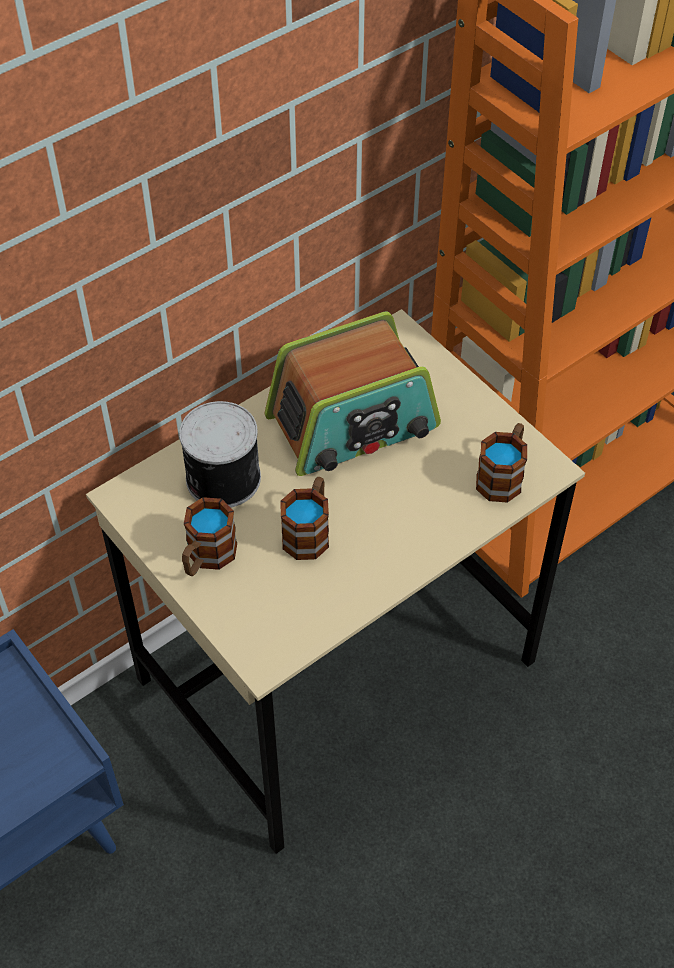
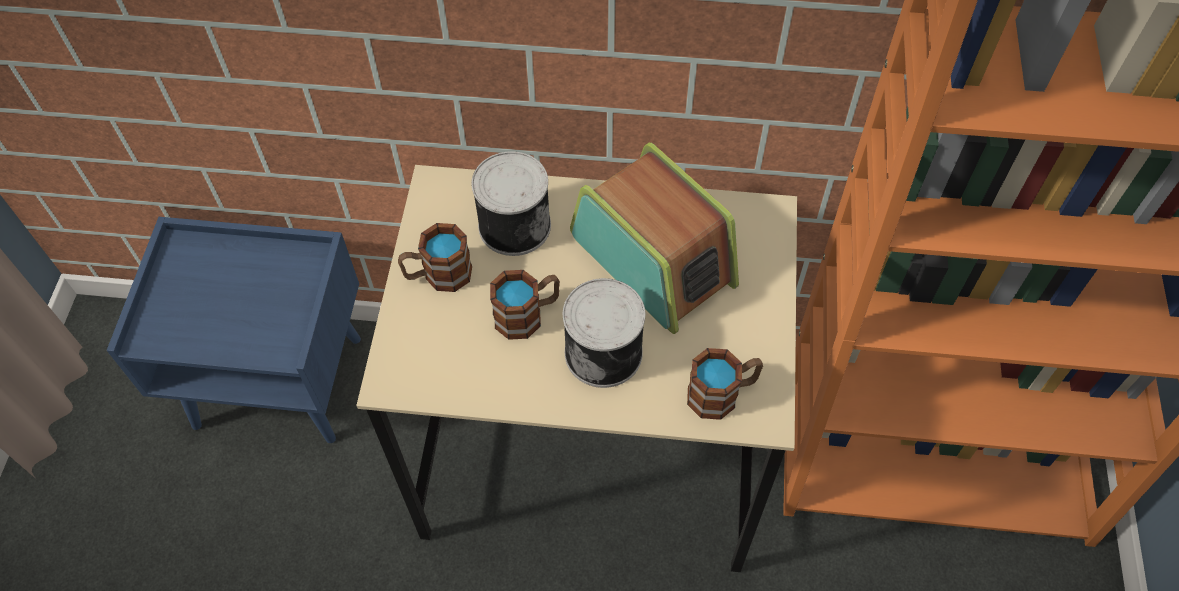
camera: 45 degrees right, 5 degrees up
radio [264,311,441,476] -> radio turned 150 degrees counterclockwise [570,143,739,334]
none -> can [563,278,645,388]

